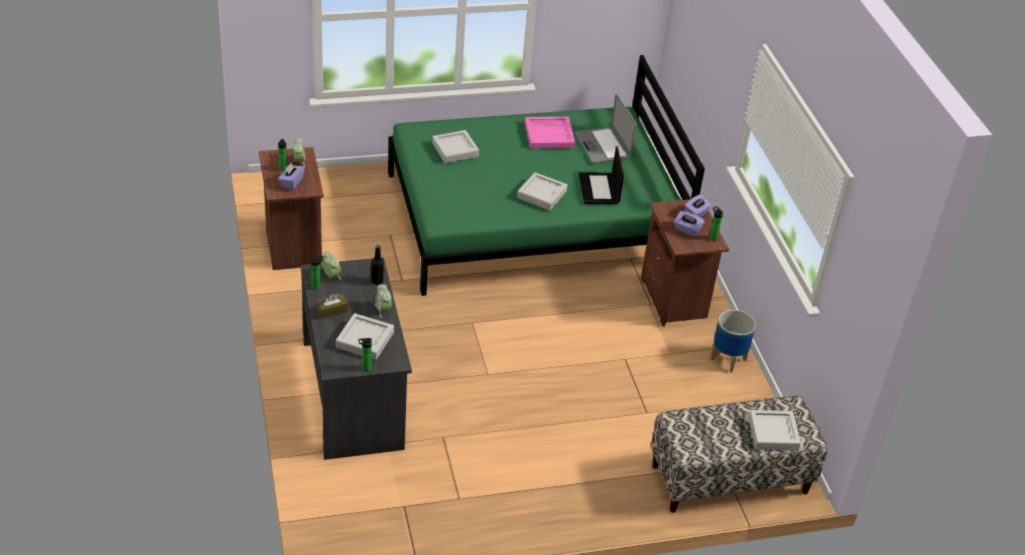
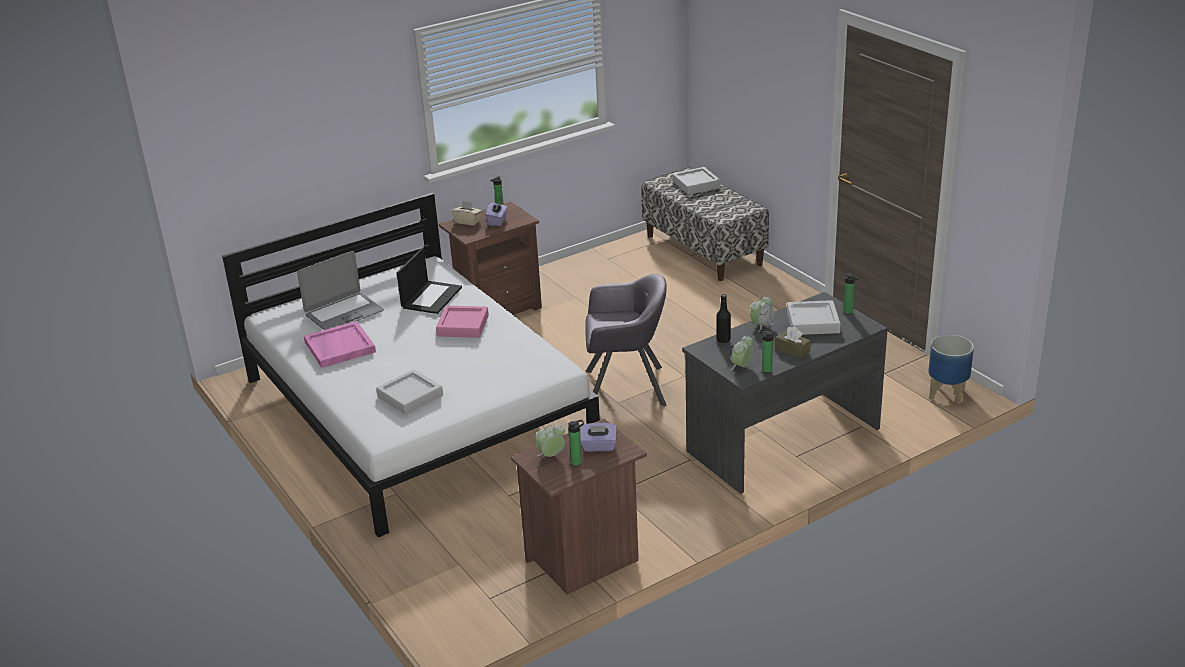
camera: 105 degrees left, 10 degrees down
green bed [388,55,705,296] -> white bed [222,193,600,537]
grey tray [517,172,567,210] -> pink tray [436,306,489,338]
laptop [579,146,624,204] -> laptop turned 45 degrees counterclockwise [397,248,462,314]
purple tissue box [684,194,712,217] -> beige tissue box [451,201,482,226]
planter [710,310,756,373] -> planter moved to [928,335,974,404]
none -> grey armchair [585,273,667,406]

